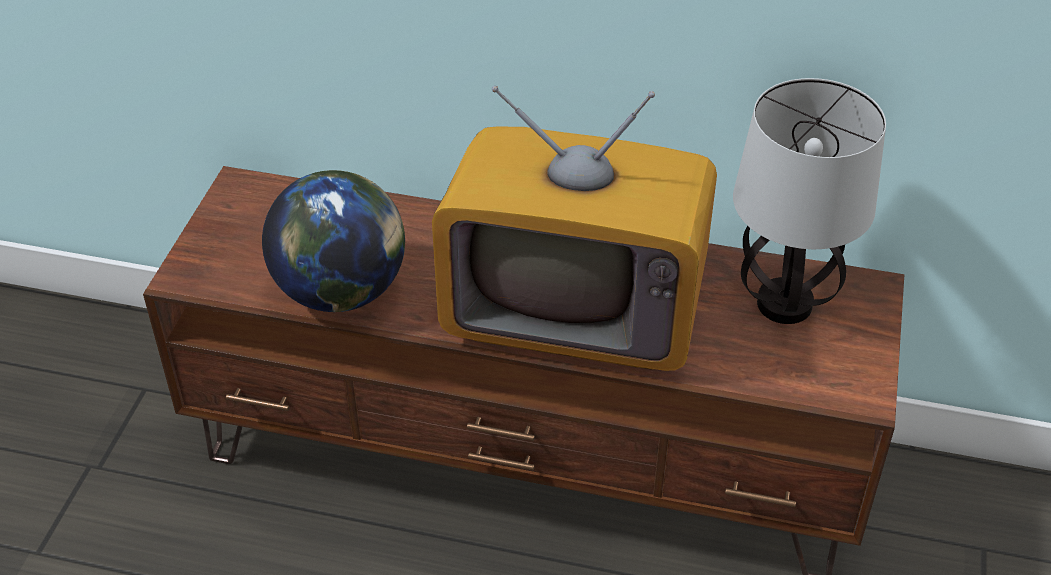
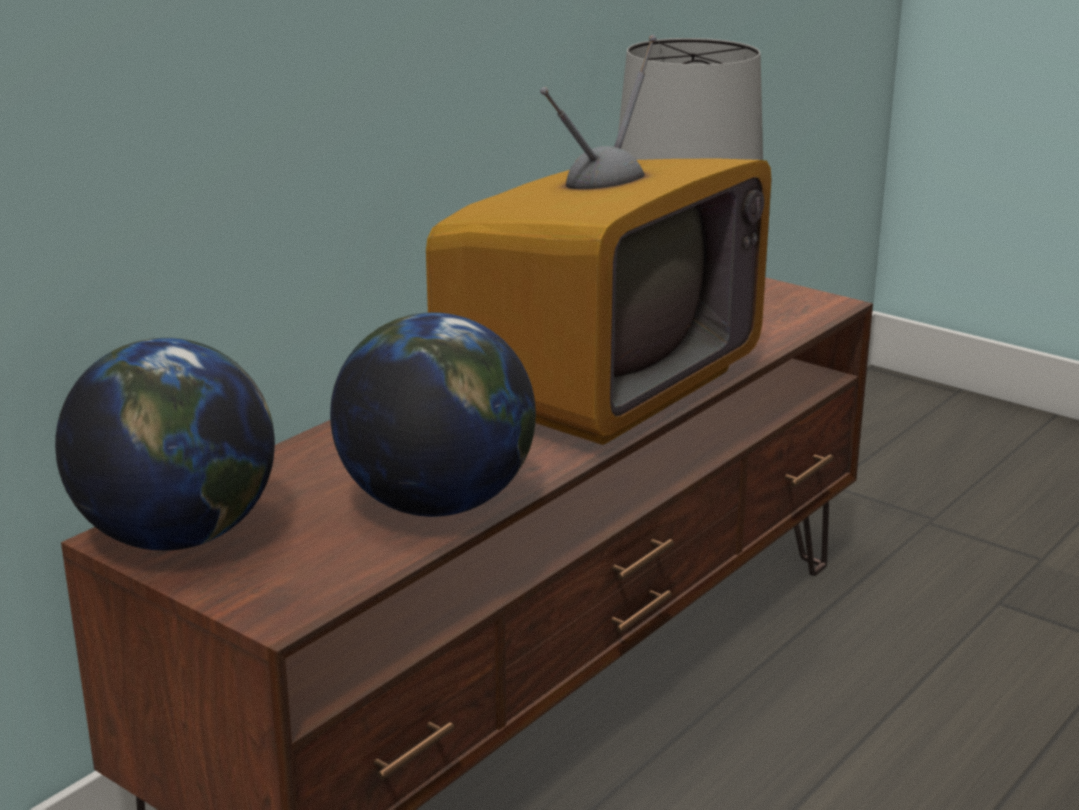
camera: 65 degrees left, 20 degrees down
none -> globe [55,338,275,551]

